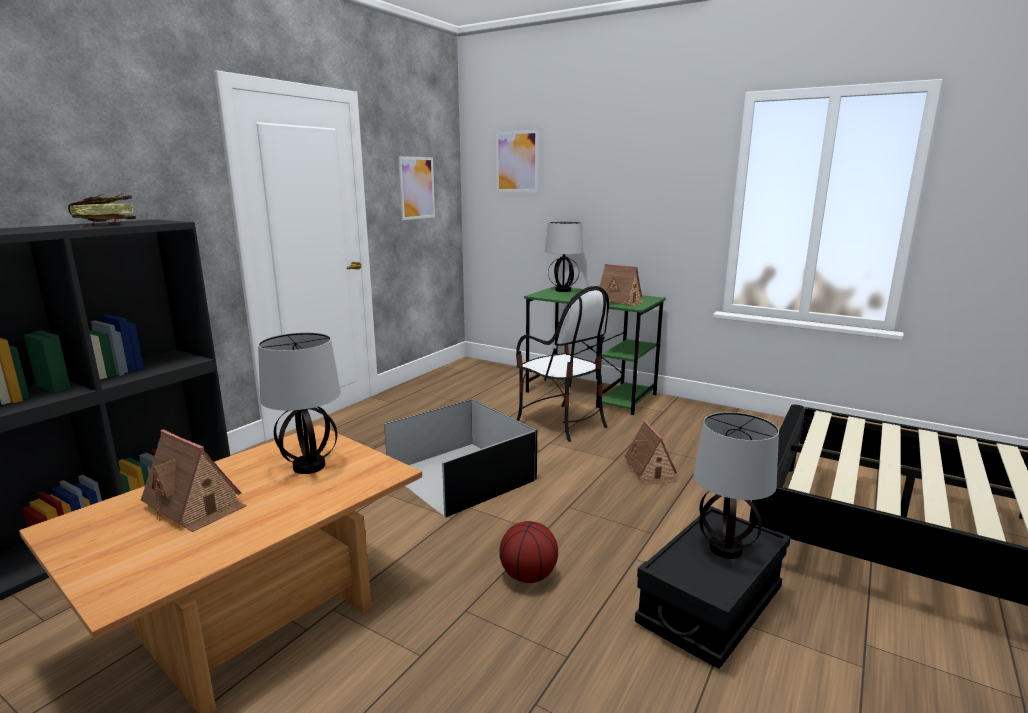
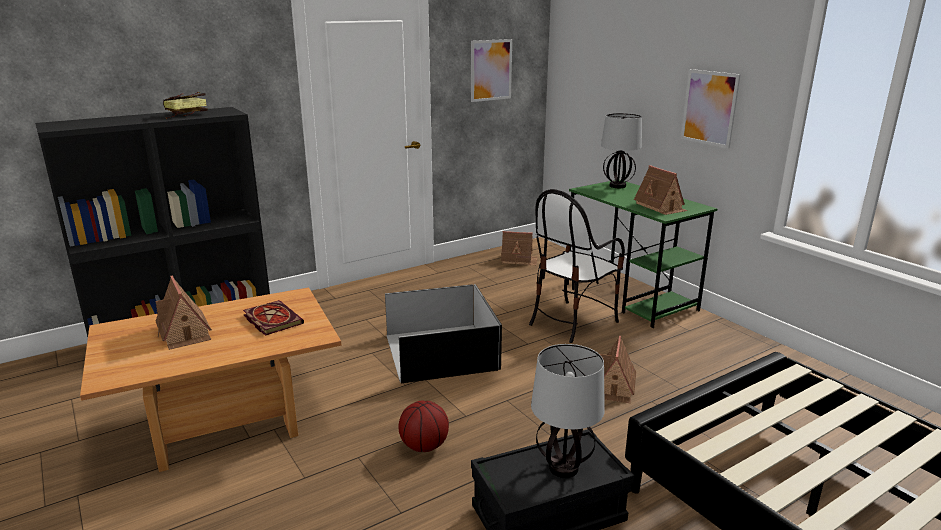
camera: 25 degrees right, 5 degrees up
table lamp [258,332,341,474] -> book [243,300,304,336]
picture [496,130,539,192] -> picture moved to [681,69,741,149]
chair [516,286,609,442] -> chair turned 60 degrees clockwise [529,189,625,343]
none -> toy house [501,231,538,265]

